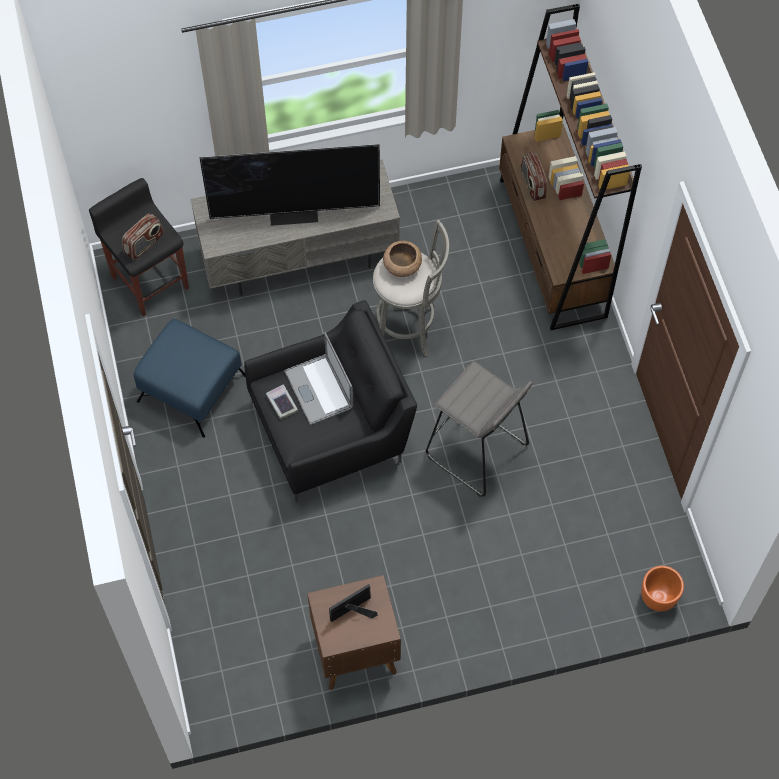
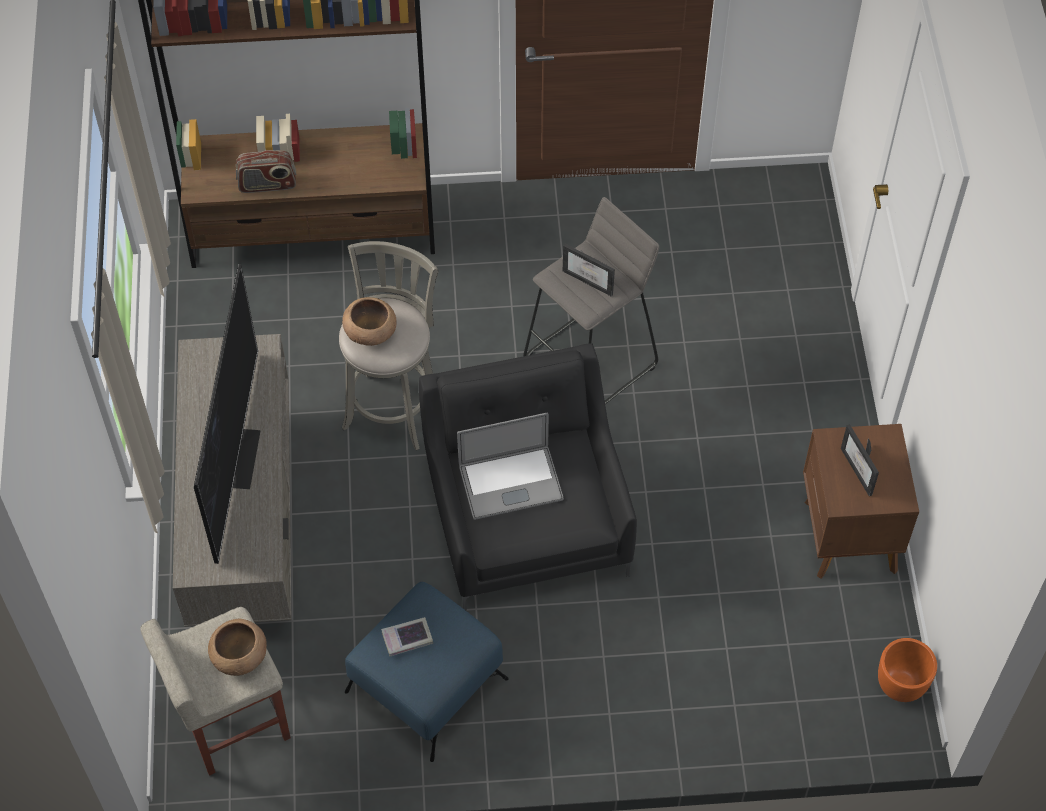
camera: 80 degrees left, 5 degrees down
black stool [89,178,189,317] -> beige stool [141,607,291,776]
radio [122,214,164,260] -> brown bowl [208,619,267,676]
book [266,384,298,419] -> book moved to [381,617,433,656]
orange planter [641,566,684,612] -> orange planter moved to [878,638,937,702]
none -> picture frame [563,244,615,296]

